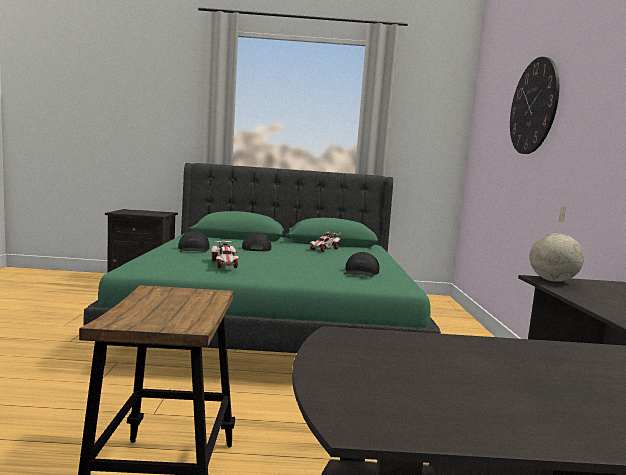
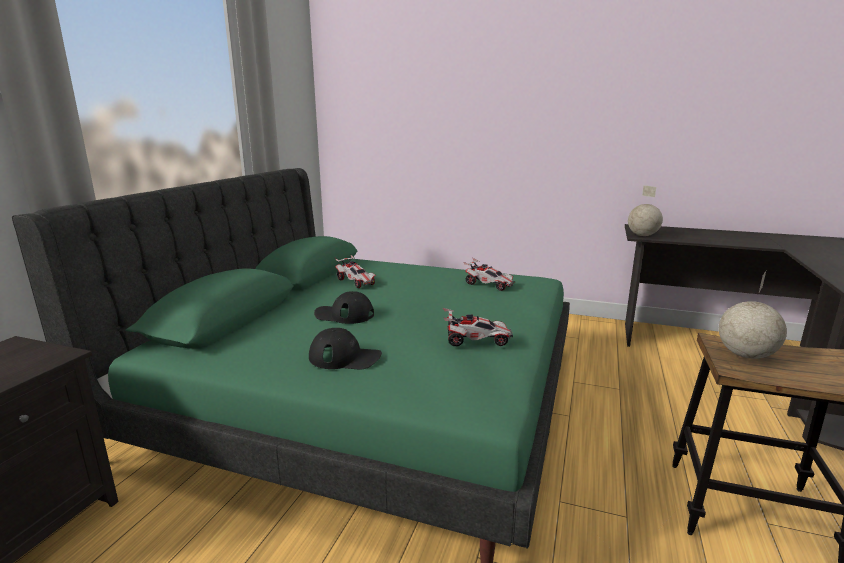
camera: 70 degrees left, 10 degrees up
black cap [344,252,380,277] -> toy car [463,258,515,291]
wall clock [510,57,559,154] -> none
none -> globe [719,271,787,359]

